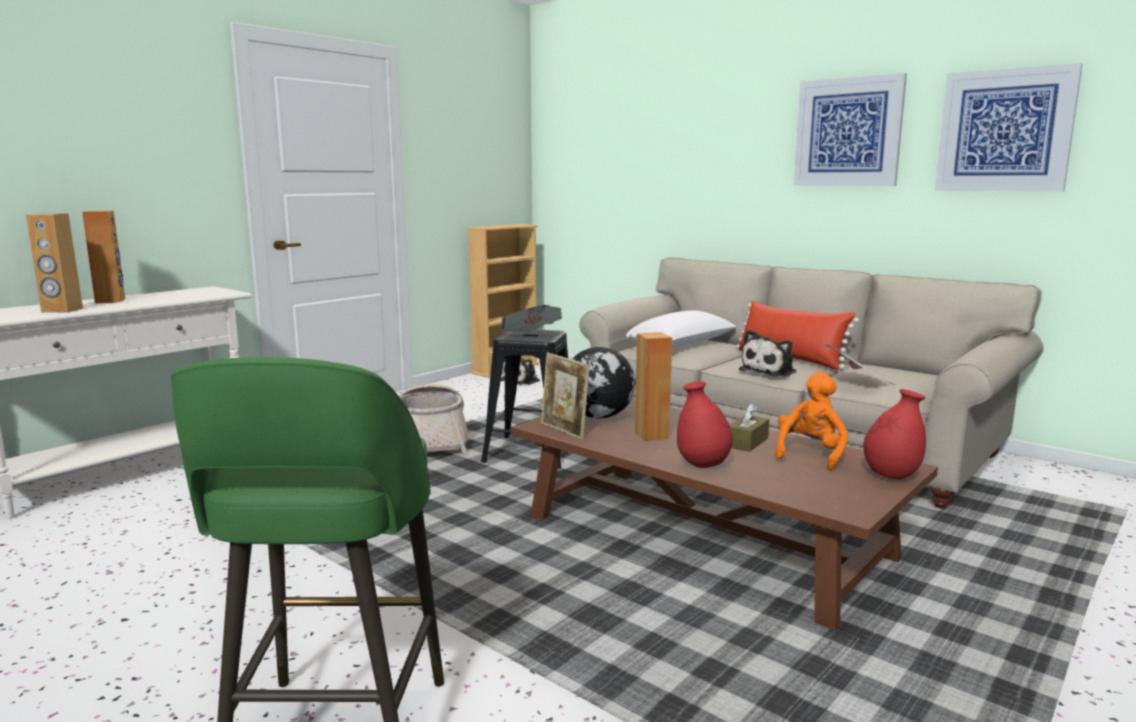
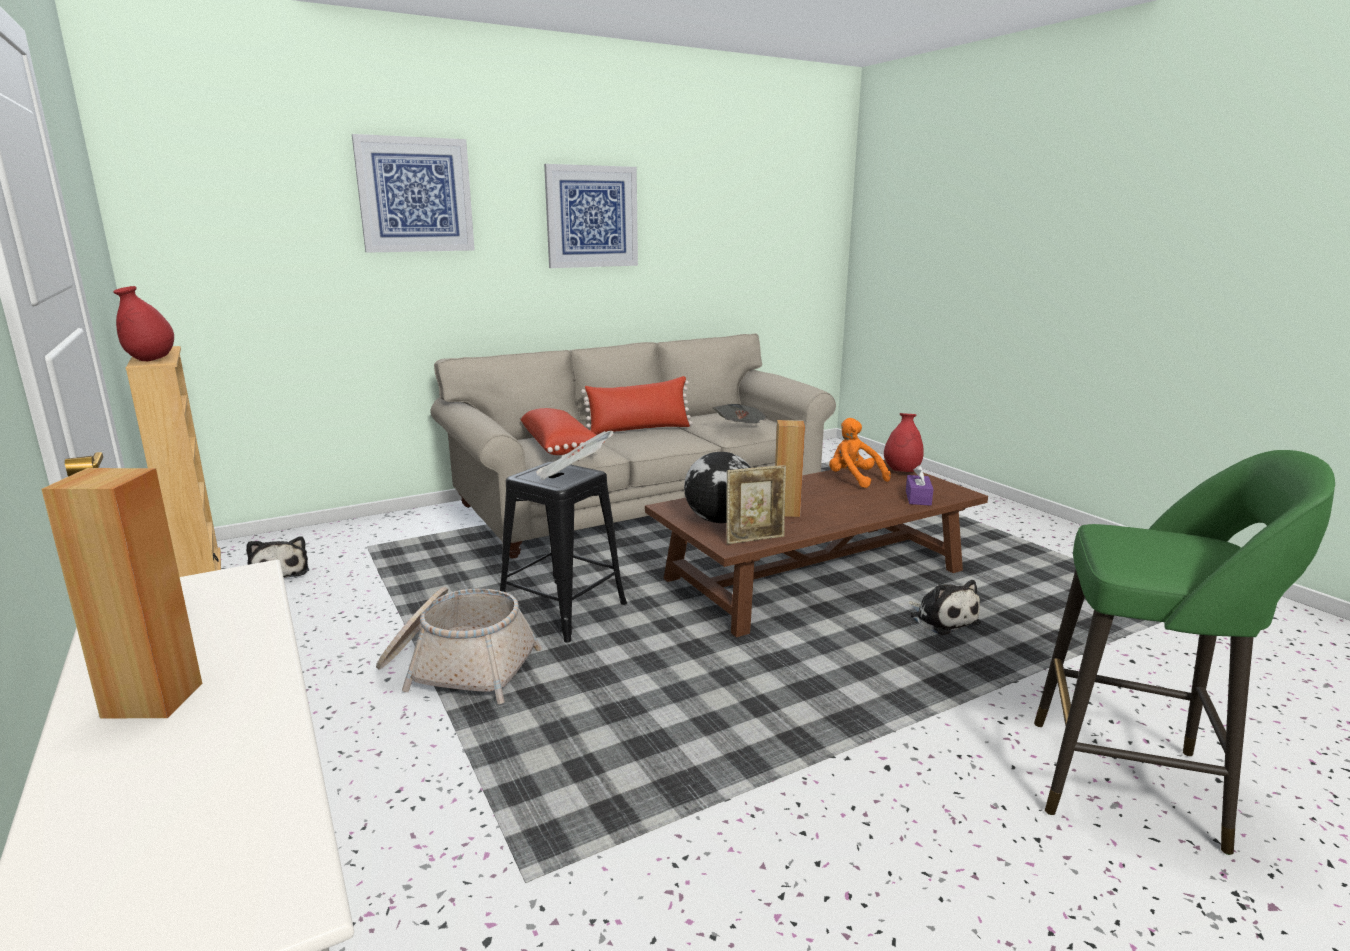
camera: 70 degrees left, 5 degrees up
brown speaker [26,213,83,313] -> none
white pillow [626,311,736,348] -> red pillow [520,408,604,455]
red vase [677,381,733,468] -> red vase moved to [113,286,174,361]
brown tissue box [730,403,769,452] -> none
plush toy [739,330,796,377] -> plush toy moved to [909,580,981,635]
picture [935,63,1083,192] -> picture moved to [352,134,475,253]
none -> purple tissue box [906,465,933,506]

